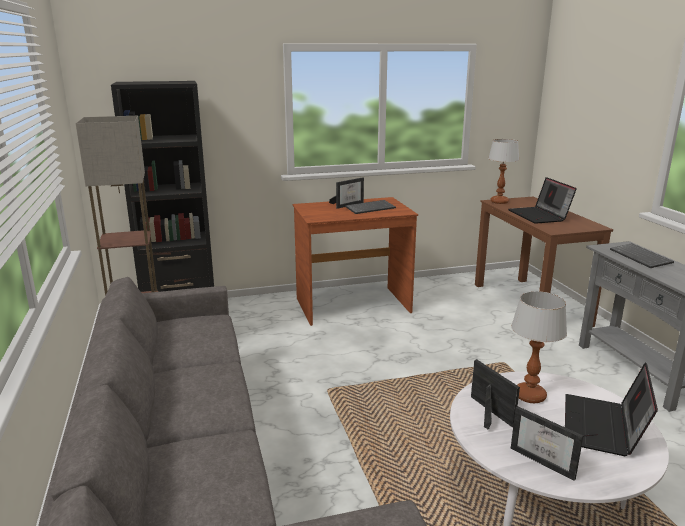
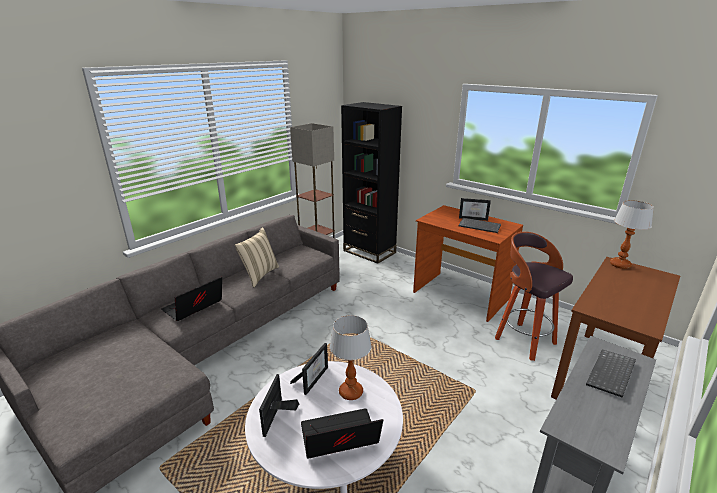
camera: 55 degrees right, 5 degrees up
laptop [508,177,577,224] -> laptop moved to [161,277,222,321]
none -> beige pillow [235,227,279,287]
none -> stool [495,232,573,361]

